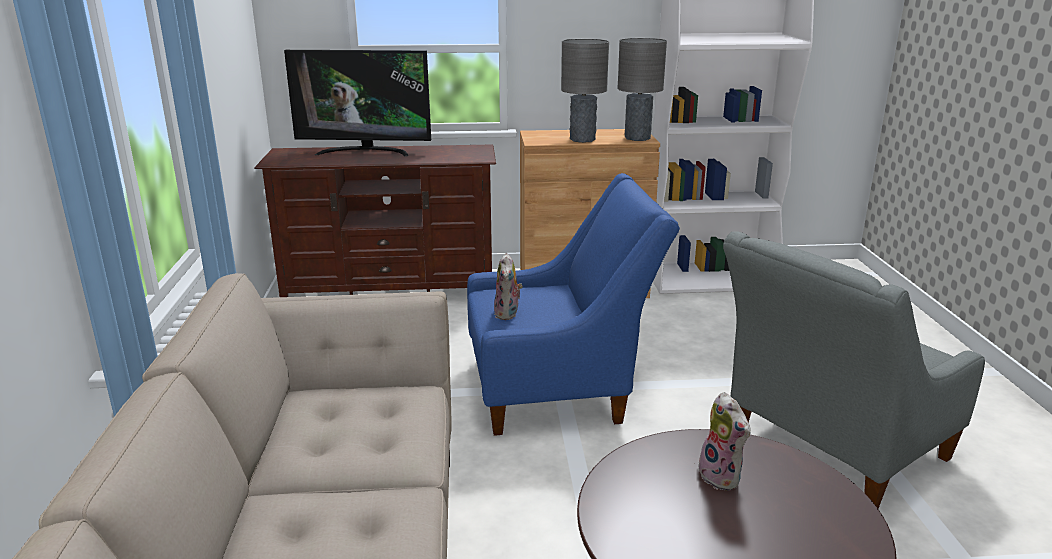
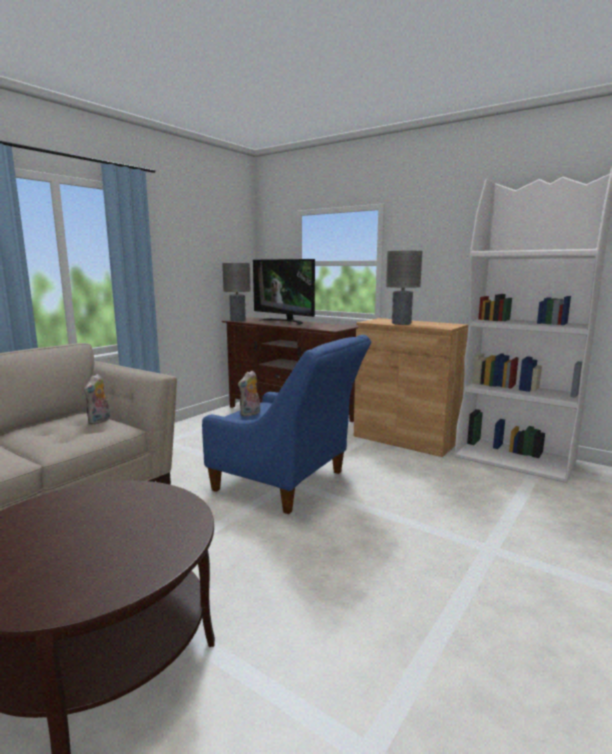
camera: 40 degrees right, 10 degrees down
grey table lamp [617,38,667,141] -> grey table lamp moved to [222,263,250,321]
plush toy [696,392,751,491] -> plush toy moved to [84,374,110,424]
grey armchair [723,231,985,508] -> none

